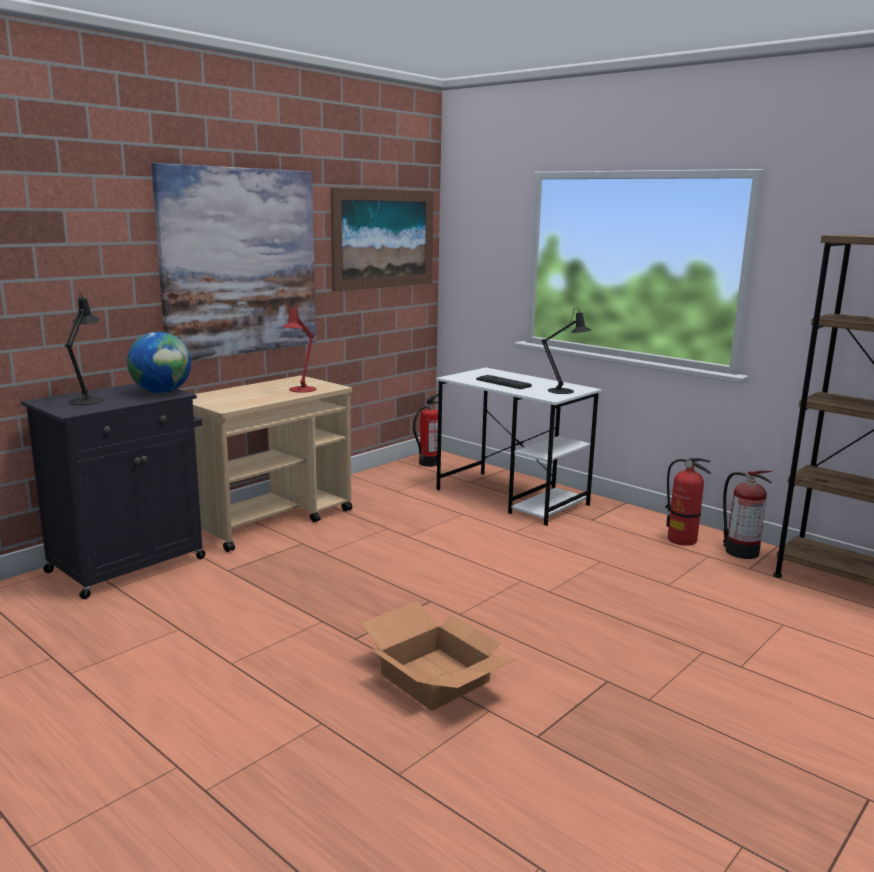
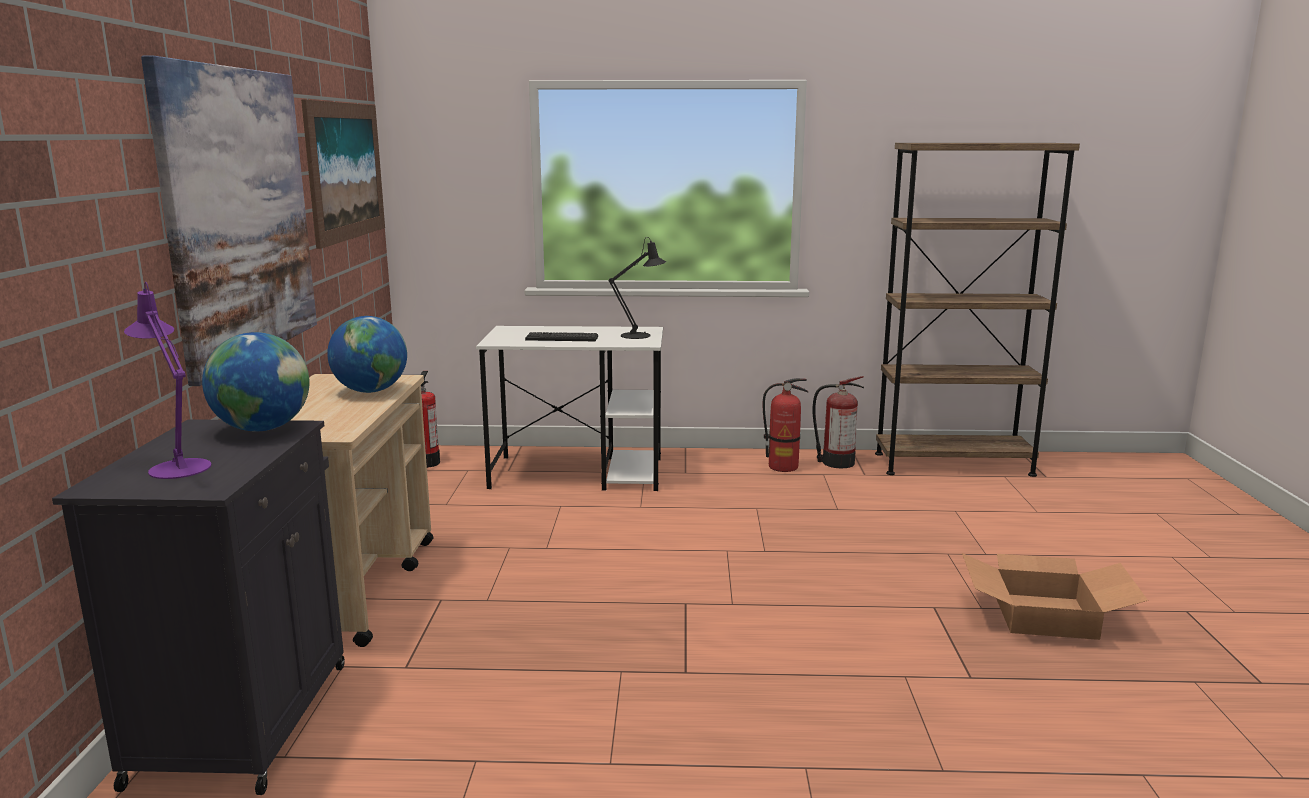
camera: 40 degrees left, 0 degrees up
black table lamp [65,292,103,405] -> purple table lamp [124,282,212,479]
red table lamp [282,302,316,393] -> globe [327,316,407,393]
cardboard box [360,601,516,711] -> cardboard box moved to [962,553,1148,640]

